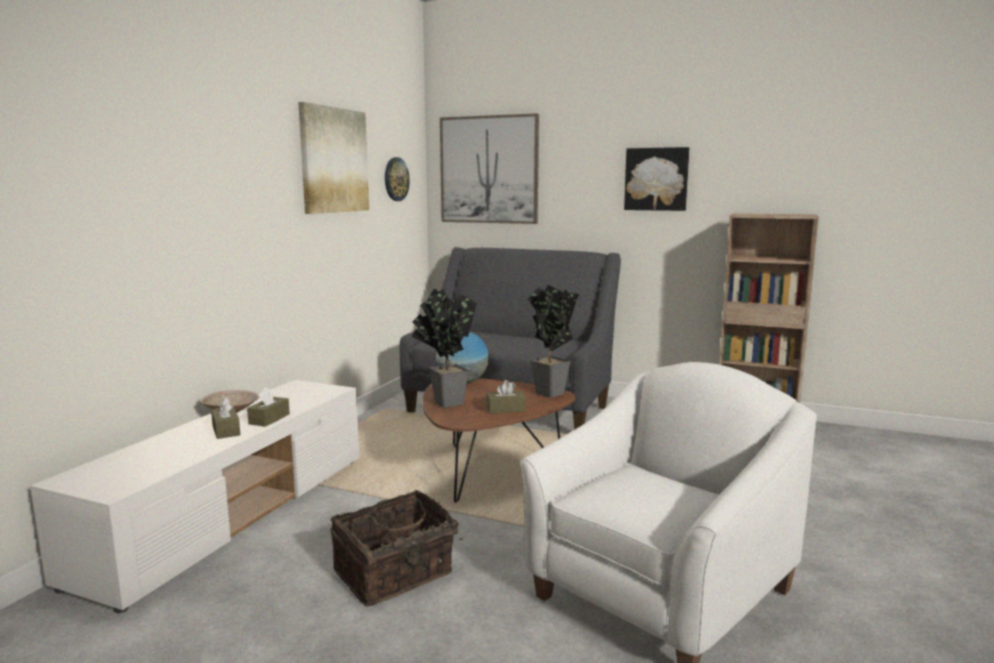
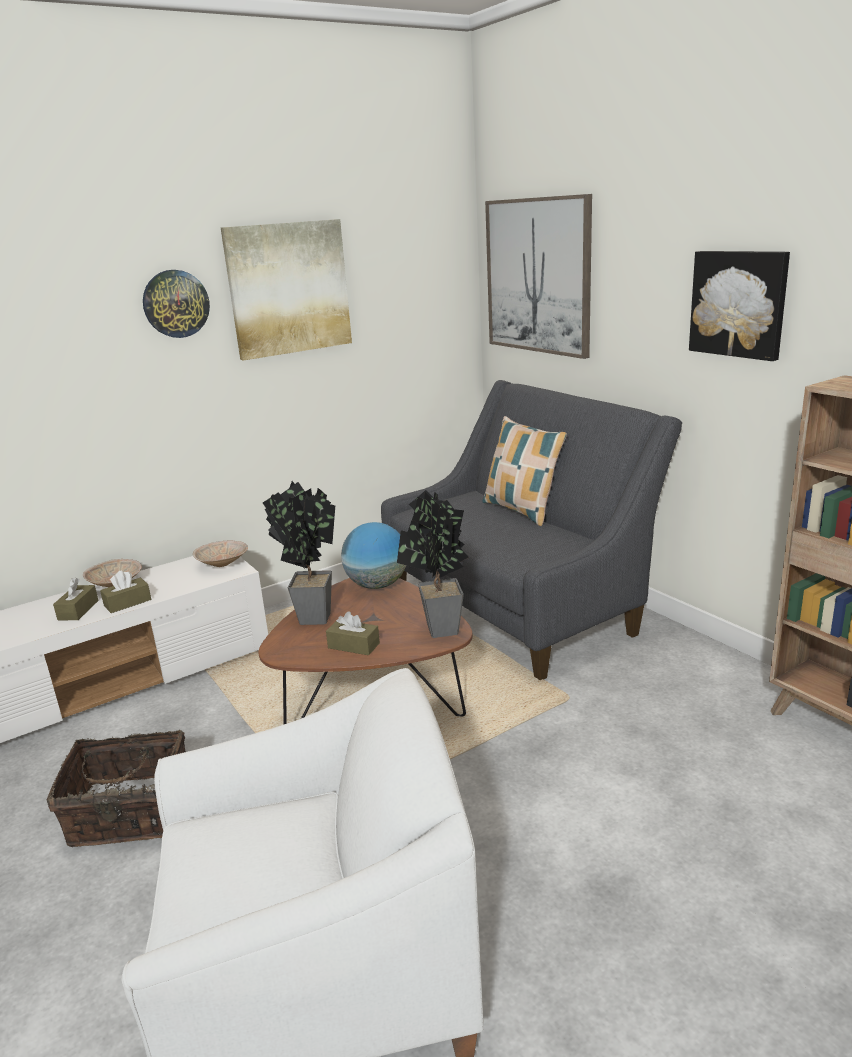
camera: 35 degrees right, 10 degrees up
wall clock [385,157,410,201] -> wall clock moved to [143,270,210,338]
none -> beige bowl [193,541,248,567]
none -> pillow [482,416,567,526]

